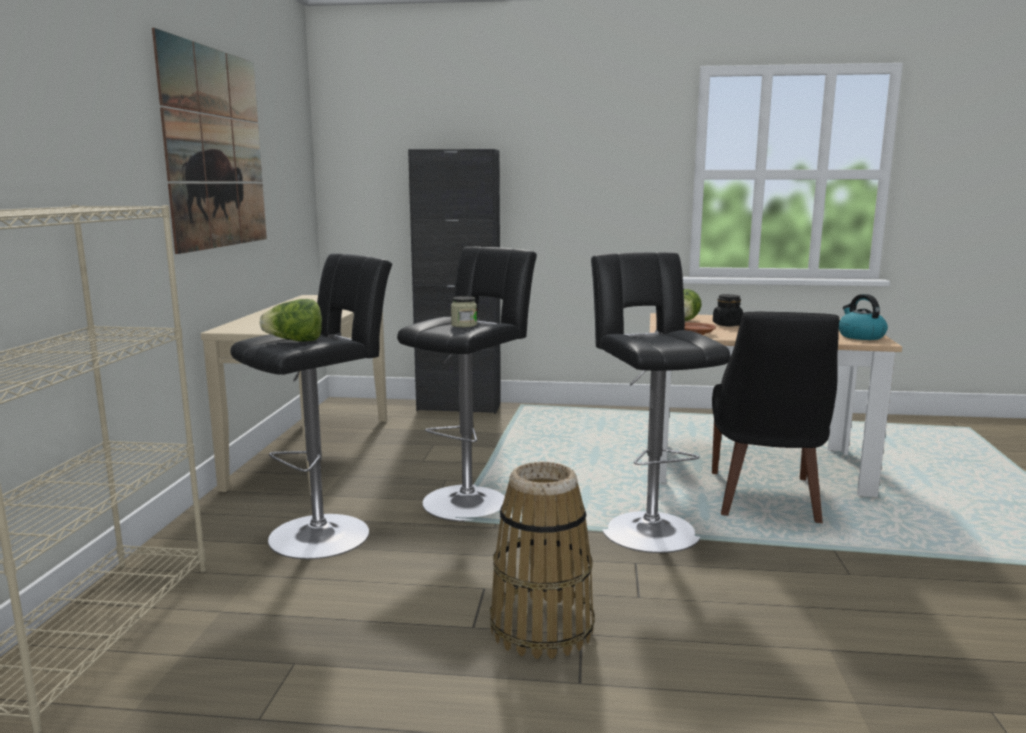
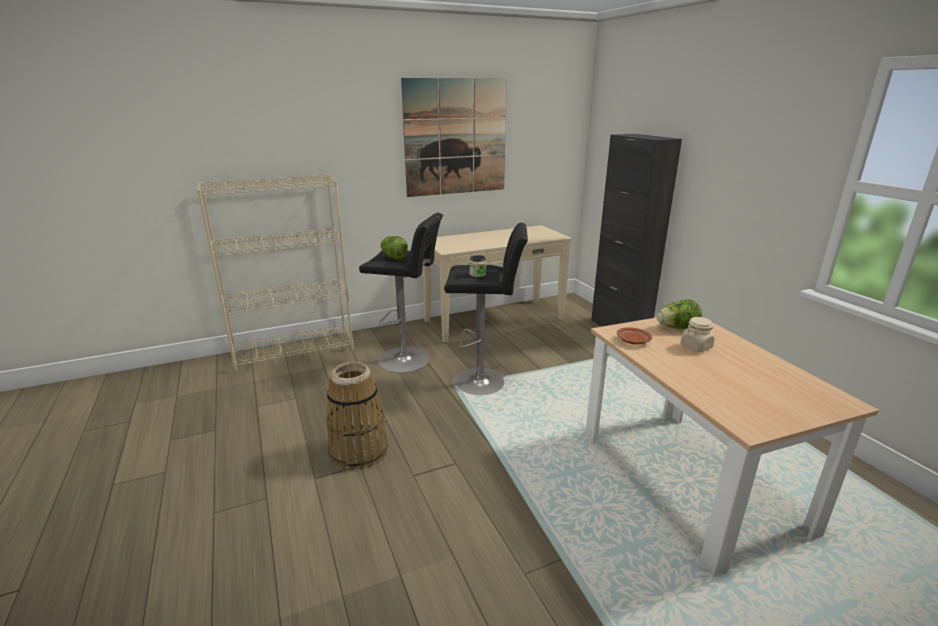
camera: 60 degrees right, 10 degrees up
black stool [591,252,731,553] -> none
black chair [712,312,839,523] -> none
black jar [713,294,743,326] -> beige jar [681,317,715,352]
kettle [839,294,888,340] -> none

